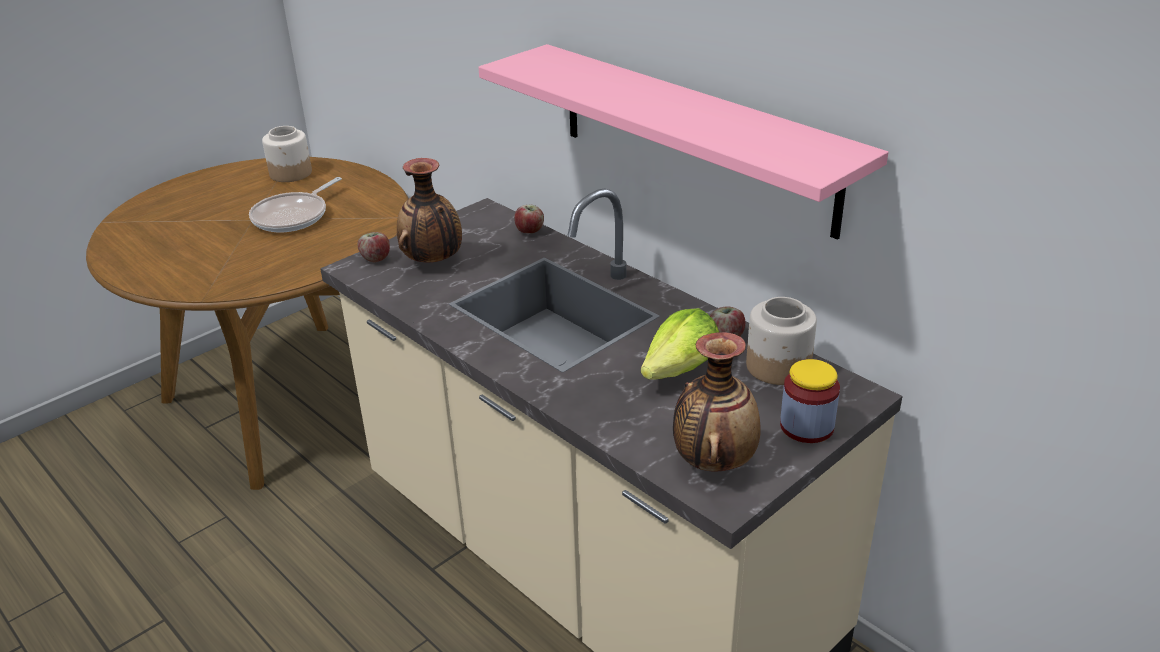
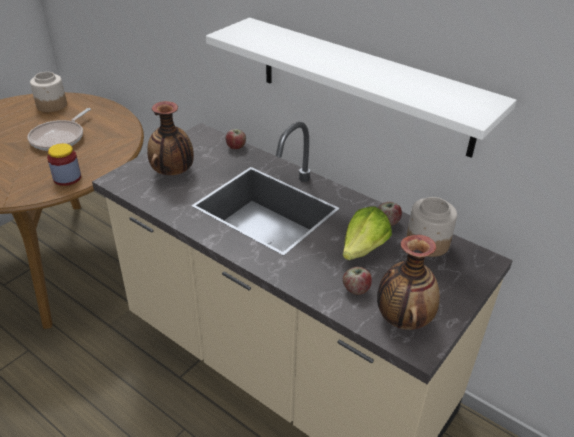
camera: 10 degrees left, 5 degrees up
apple [357,232,390,262] -> apple moved to [343,267,372,295]
pink shelf [478,44,888,240] -> white shelf [206,18,517,158]
jar [780,359,840,443] -> jar moved to [47,143,81,186]

